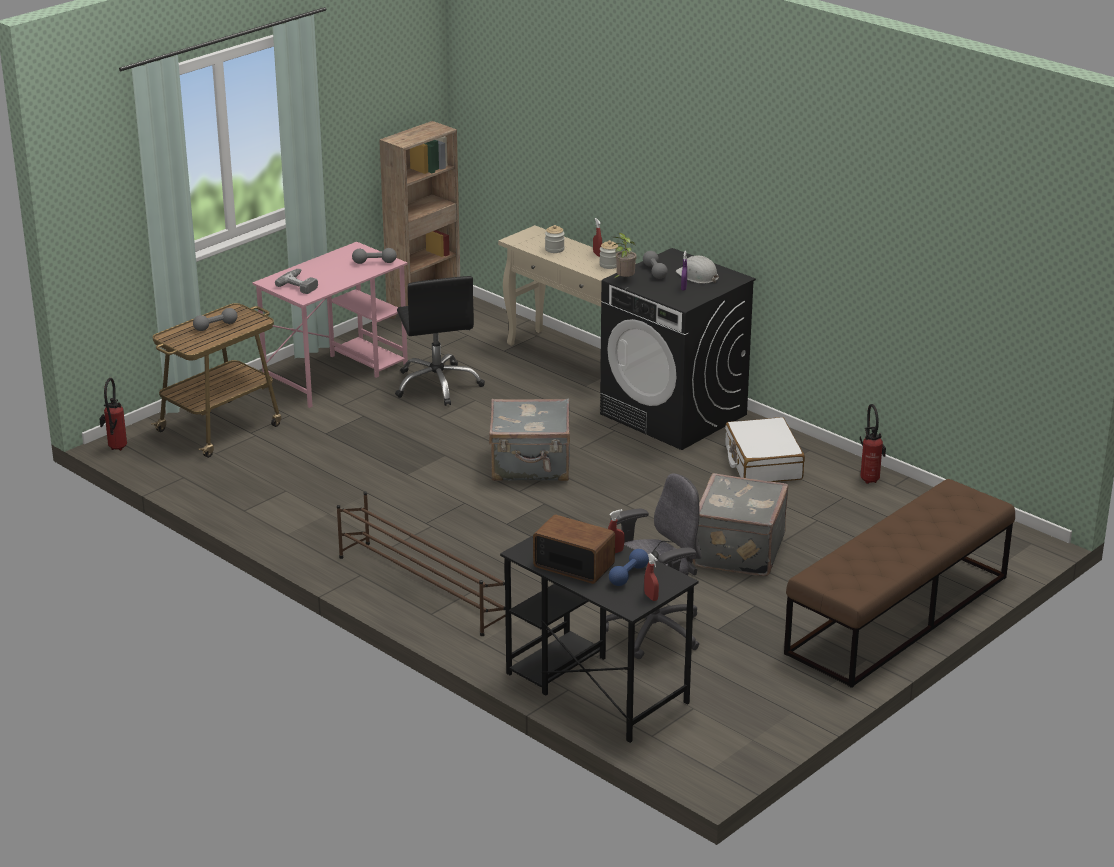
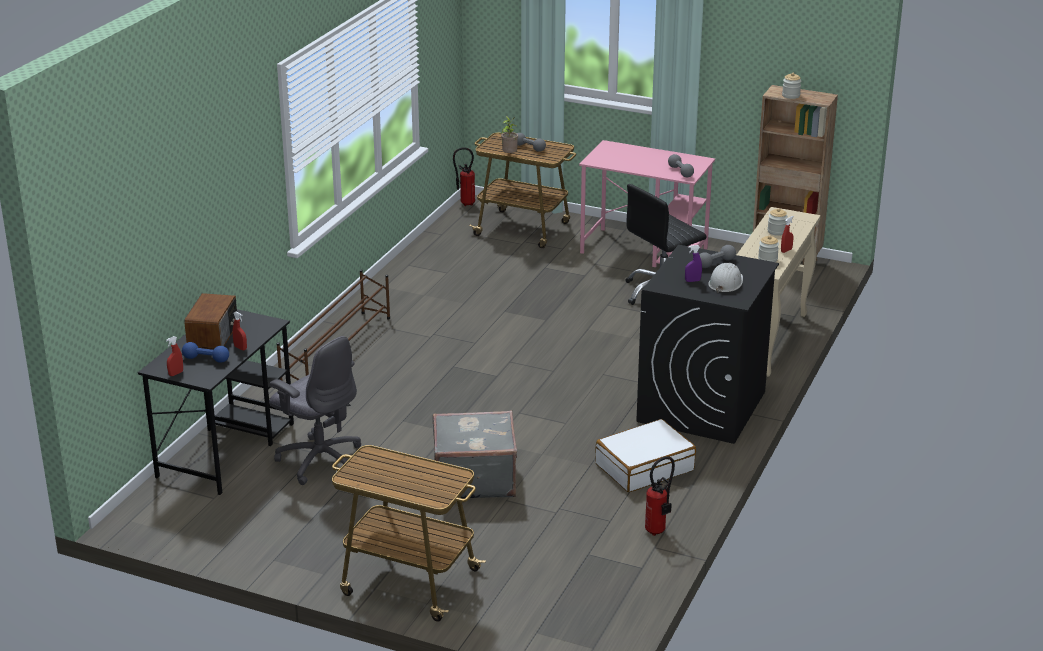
camera: 70 degrees right, 0 degrees up
power drill [275,269,318,294] -> none
grey suitcase [489,398,570,481] -> none
potted plant [613,233,636,279] -> potted plant moved to [501,116,518,153]
brown bench [784,479,1015,688] -> cart [332,445,486,622]
none -> jar [782,73,801,99]

